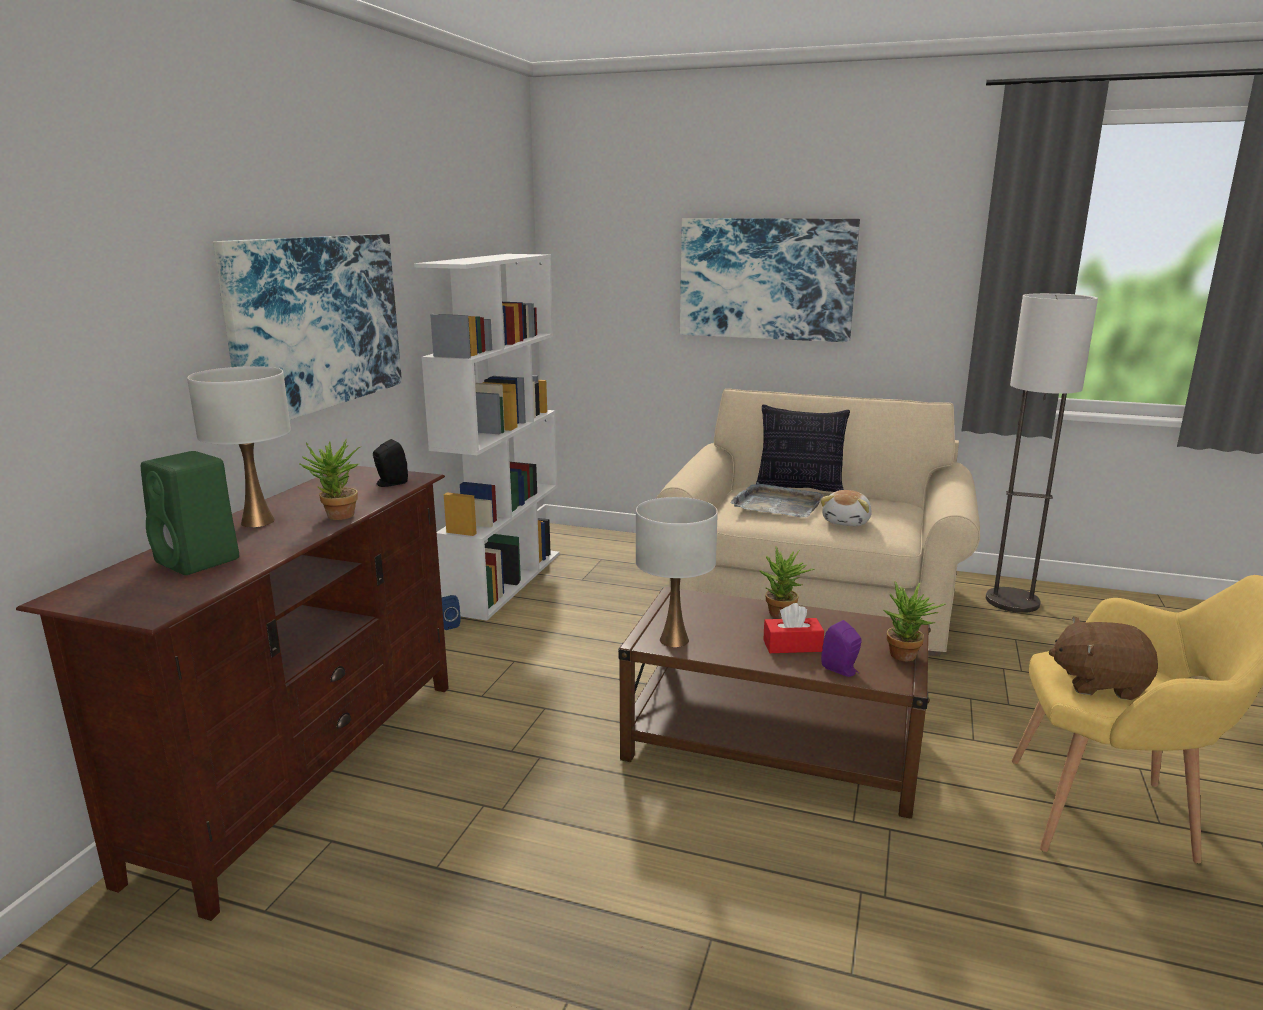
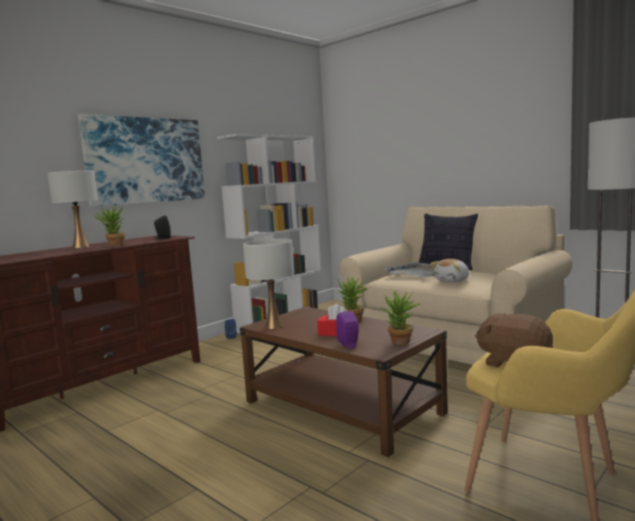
camera: 25 degrees right, 10 degrees down
green speaker [141,451,239,575] -> none
picture [680,218,860,342] -> none

